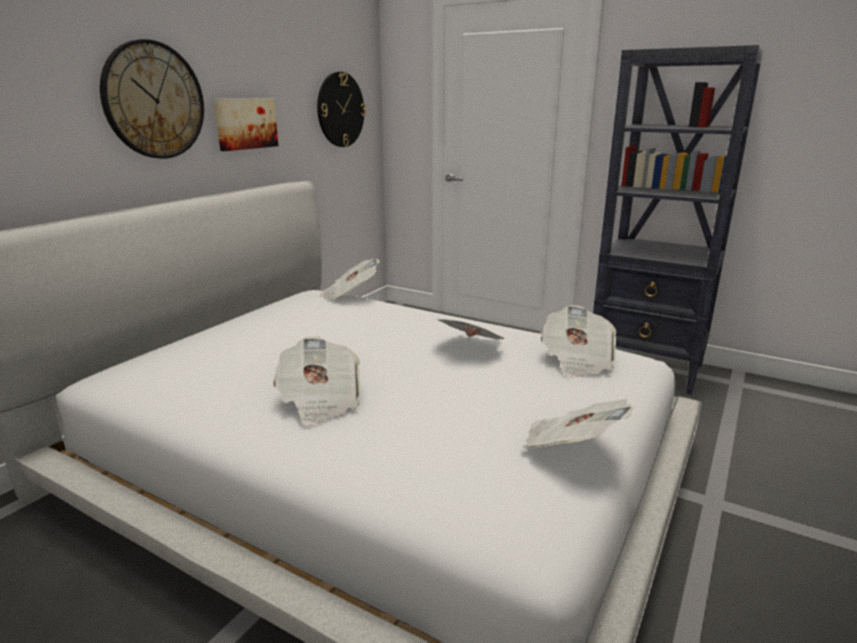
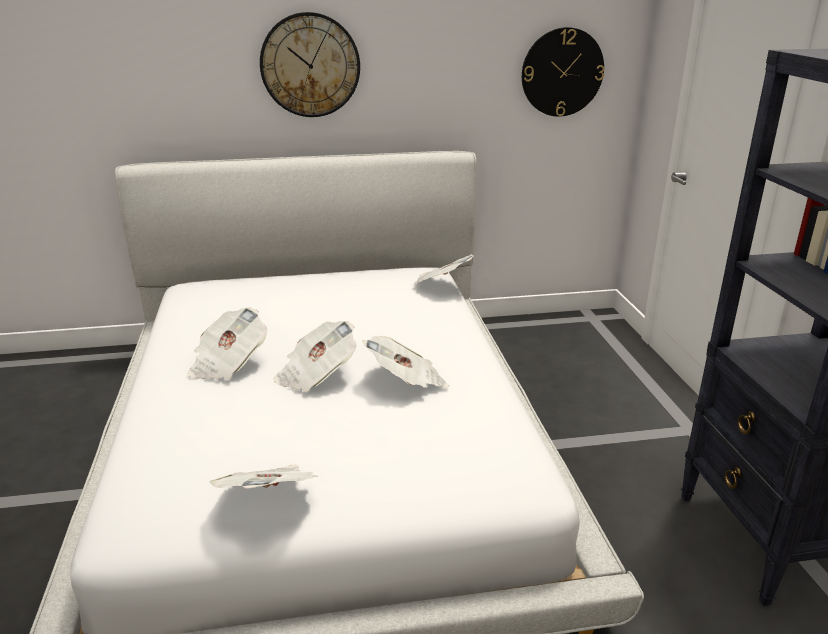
camera: 50 degrees right, 5 degrees up
picture [214,99,278,151] -> none
newspaper [541,305,617,377] -> newspaper moved to [273,321,357,393]

